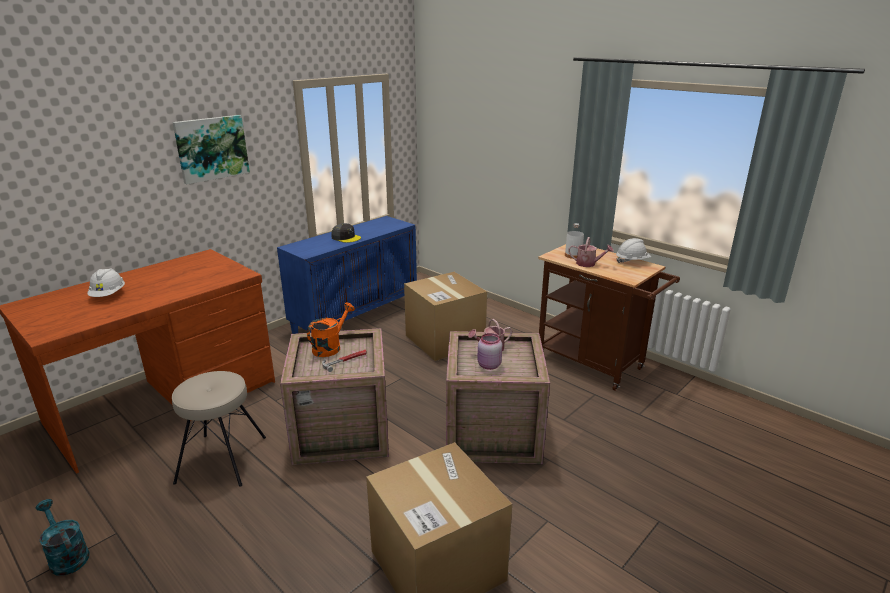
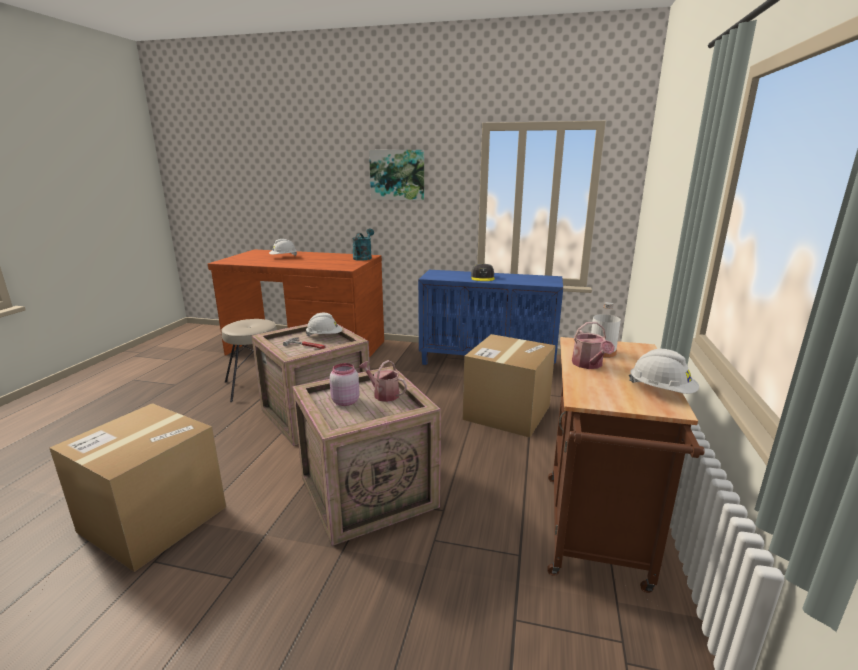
camera: 60 degrees right, 5 degrees down
turquoise watering can [35,499,90,576] -> turquoise watering can moved to [352,228,374,261]
orange watering can [307,302,355,357] -> white hard hat [306,313,342,336]

